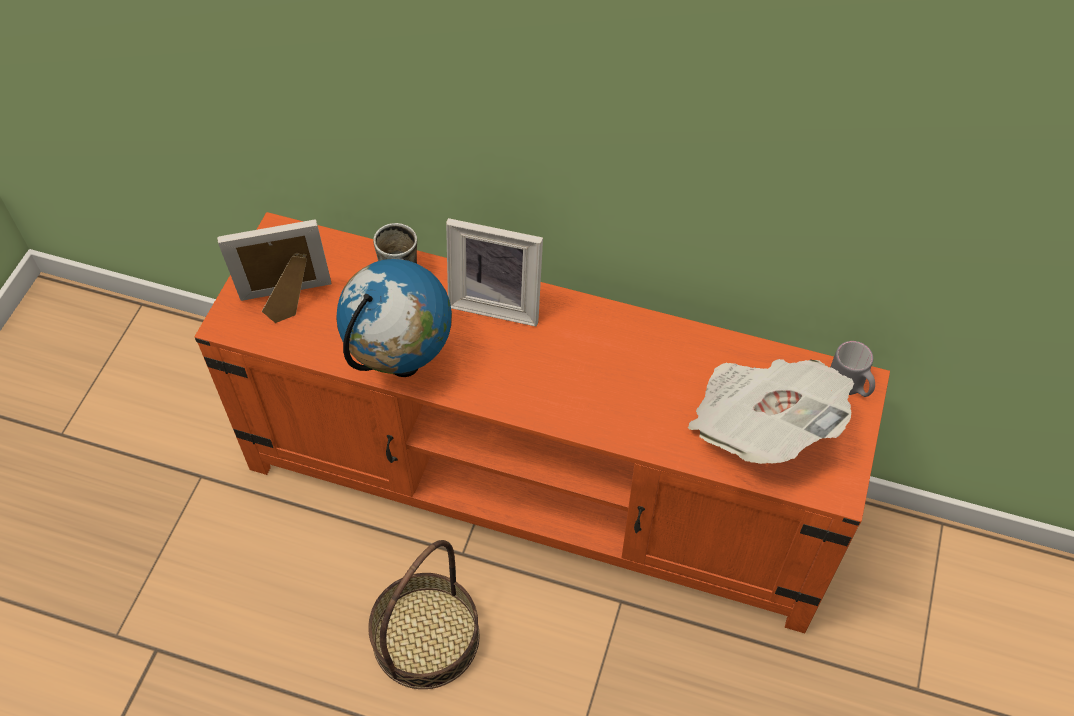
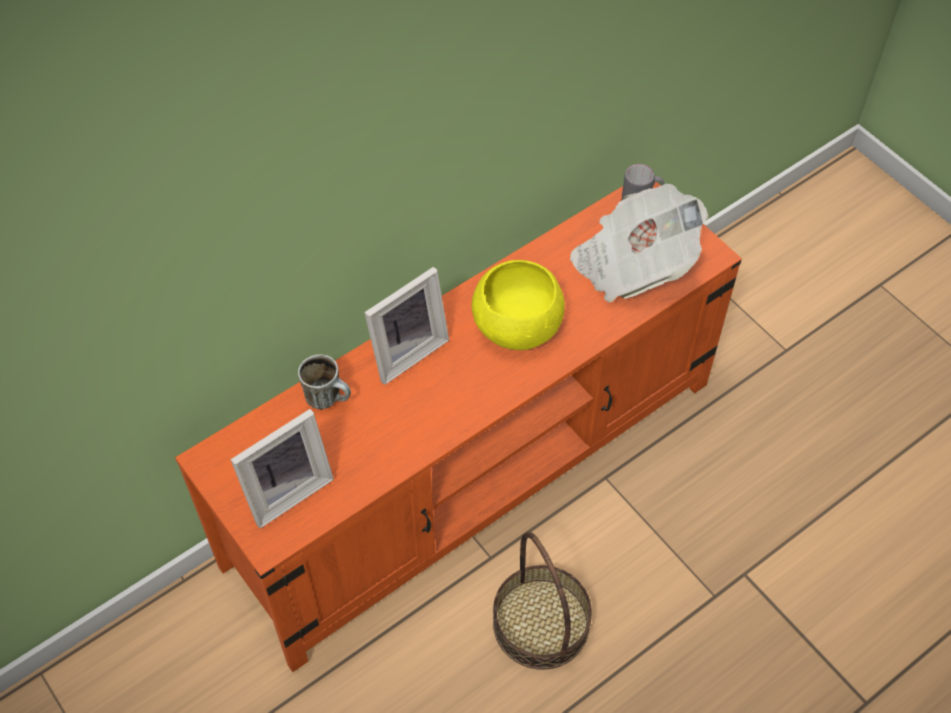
camera: 55 degrees left, 0 degrees up
picture frame [217,220,332,323] -> picture frame turned 150 degrees counterclockwise [231,409,334,528]
globe [336,259,452,377] -> none
none -> yellow bowl [471,260,565,350]

